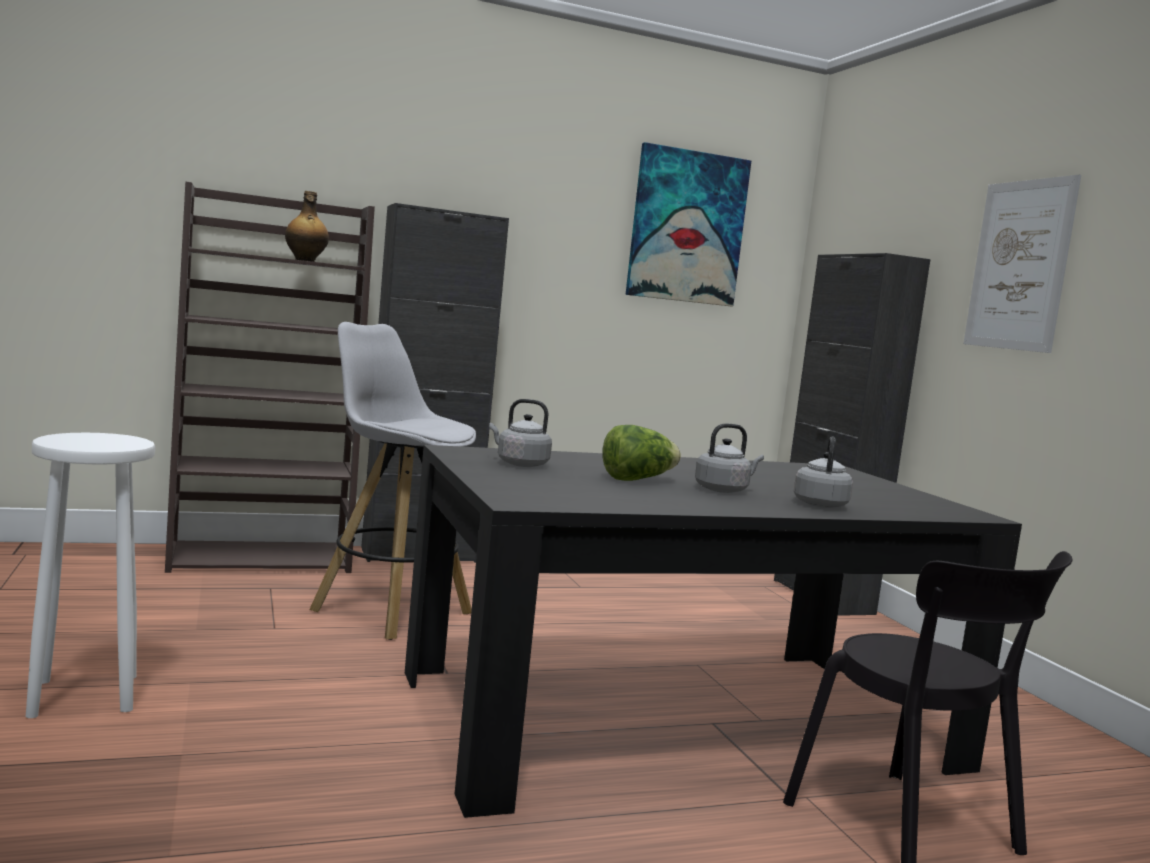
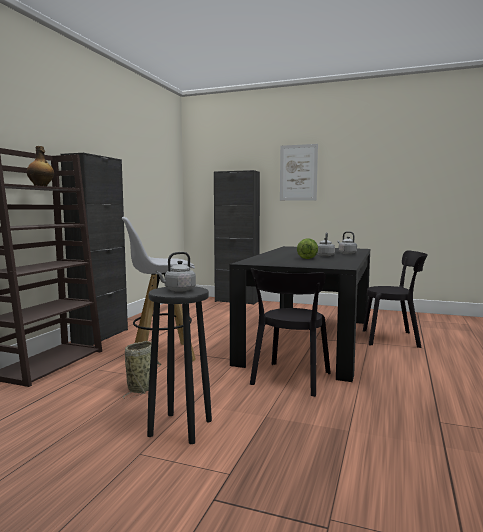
camera: 50 degrees left, 0 degrees up
white stool [26,433,155,718] -> black stool [147,286,212,444]
grey kettle [489,399,552,467] -> grey kettle moved to [156,252,196,292]
picture [626,142,751,307] -> none
none -> basket [123,341,161,399]
none -> black chair [250,268,331,397]

